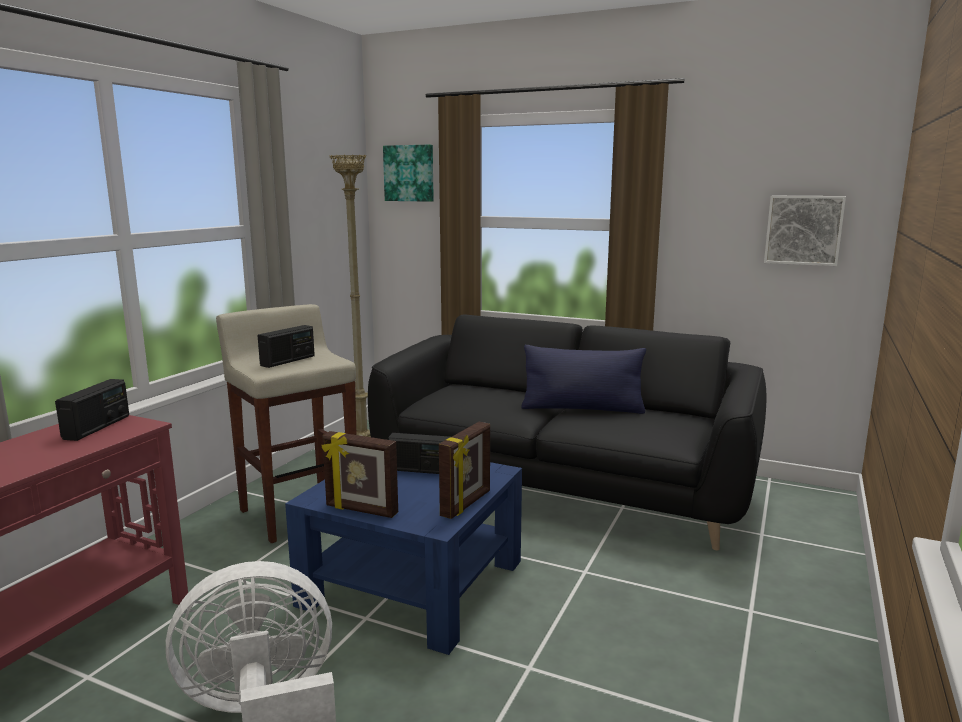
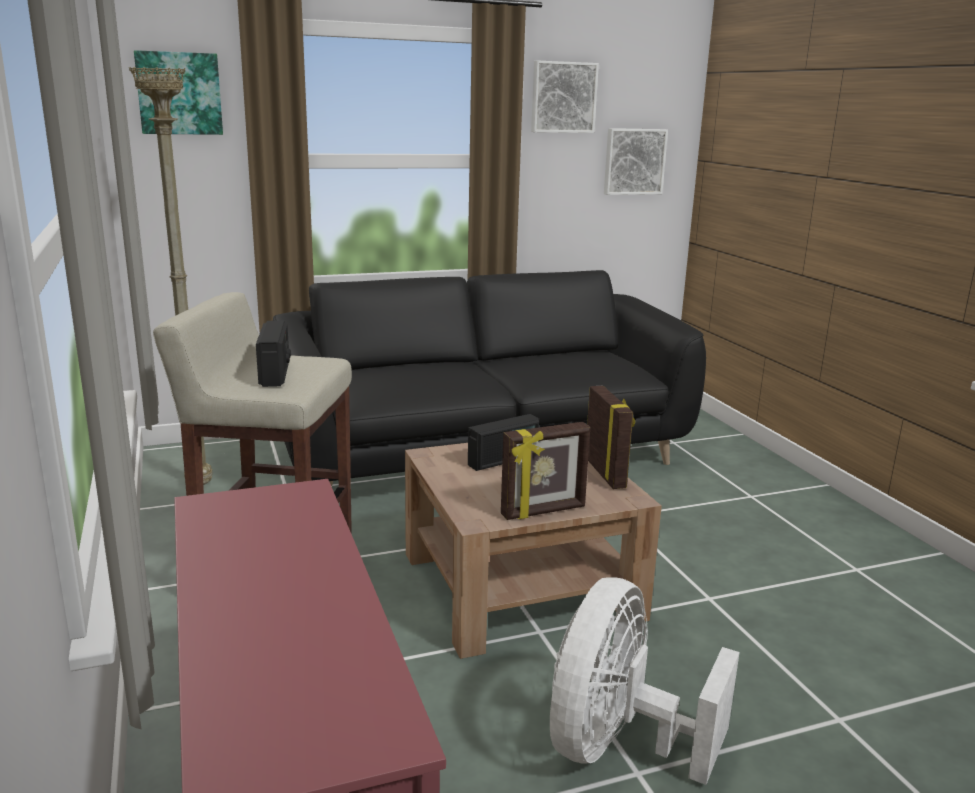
camera: 45 degrees left, 5 degrees up
radio [55,379,129,441] -> none
blue coffee table [285,462,522,655] -> brown coffee table [405,443,662,659]
blue pillow [521,345,646,414] -> none
none -> picture [531,61,599,133]

